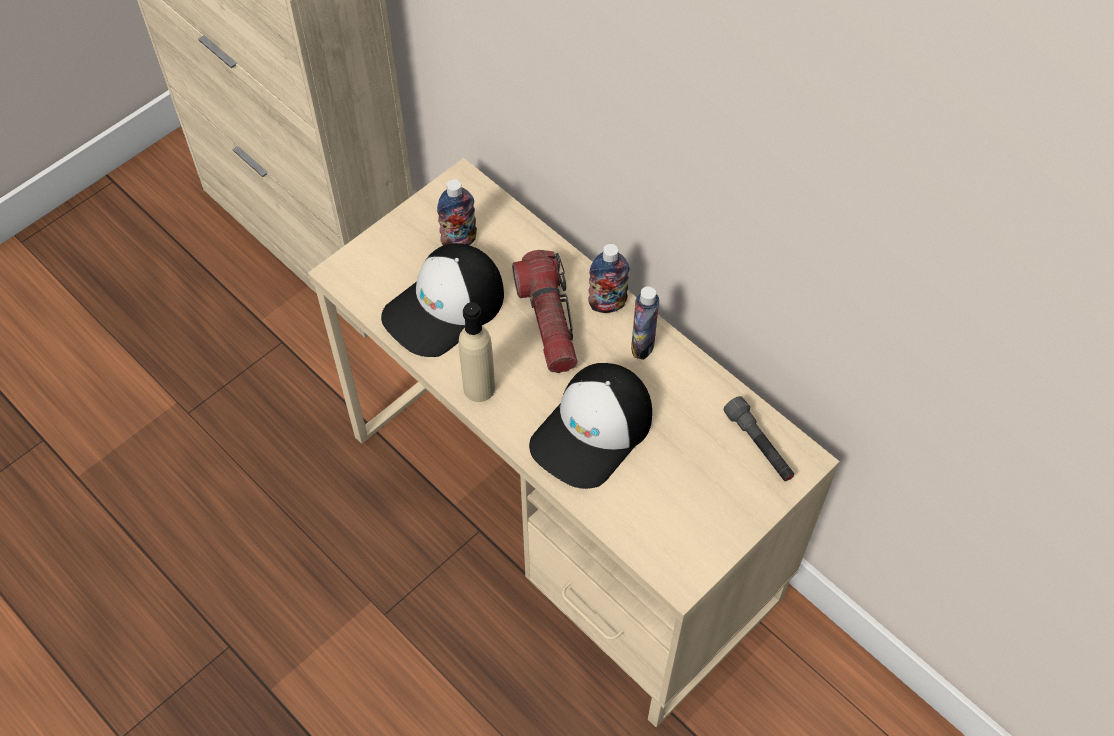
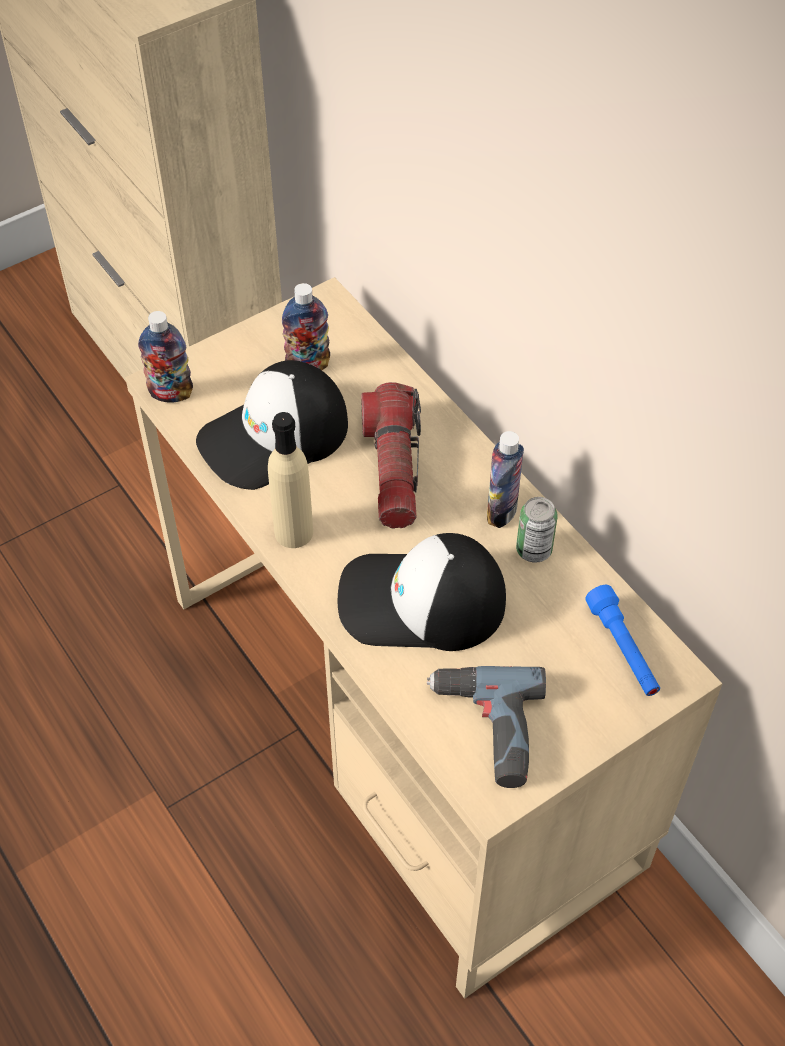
camera: 10 degrees right, 5 degrees down
cap [529,363,652,489] -> cap turned 45 degrees clockwise [338,533,506,651]
bottle [588,244,630,313] -> bottle moved to [138,311,193,403]
grey flashlight [724,396,794,481] -> blue flashlight [585,585,660,696]
none -> power drill [427,666,546,788]
none -> can [516,497,558,562]

